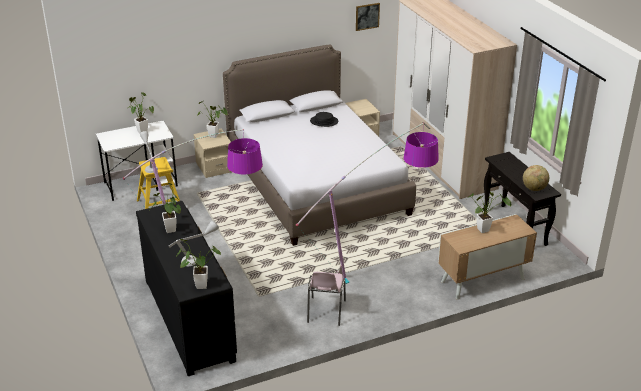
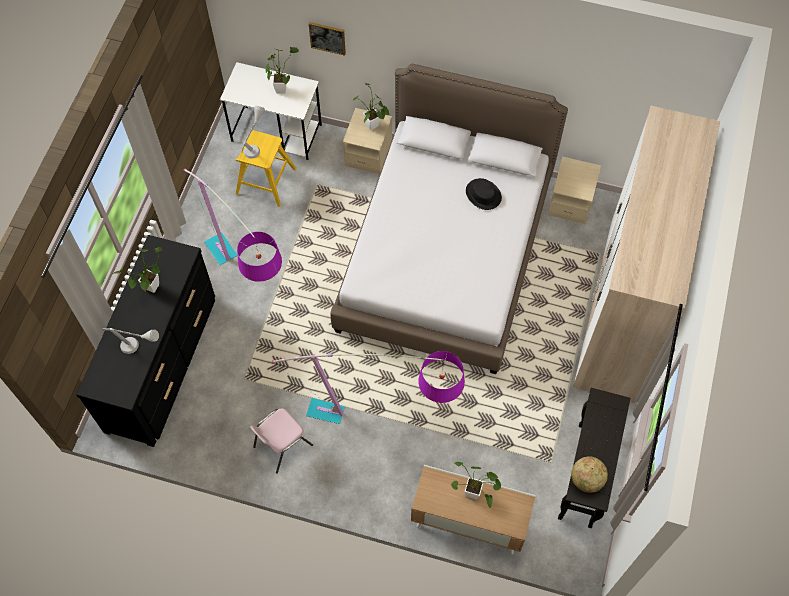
camera: 40 degrees right, 30 degrees up
potted plant [175,239,221,289] -> none
picture [356,3,380,31] -> picture moved to [309,22,346,56]

